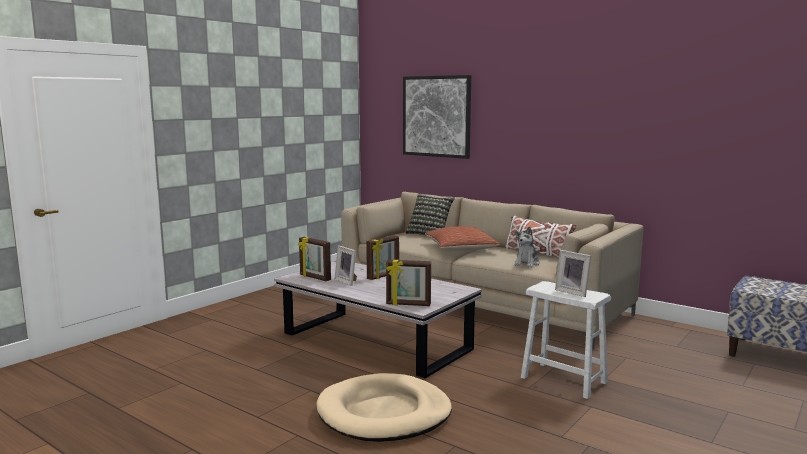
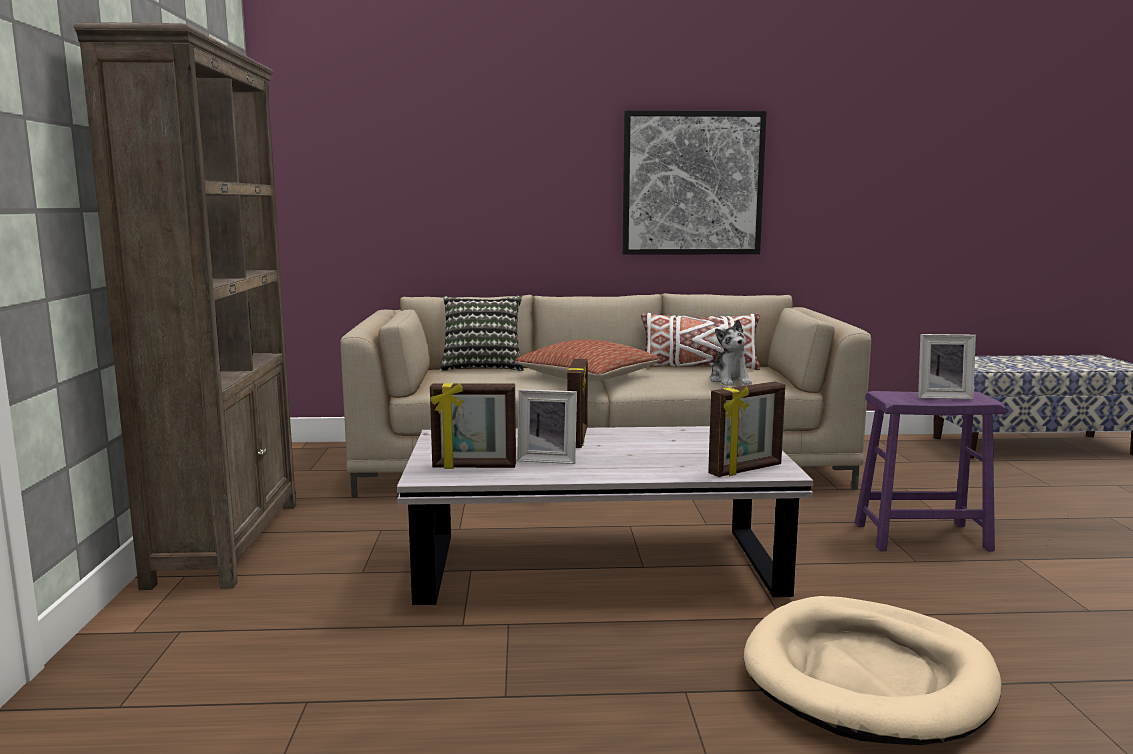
camera: 40 degrees left, 0 degrees up
picture [403,75,471,159] -> picture moved to [623,110,767,255]
white stool [521,281,611,399] -> purple stool [855,391,1005,552]
none -> brown bookcase [74,22,296,590]

